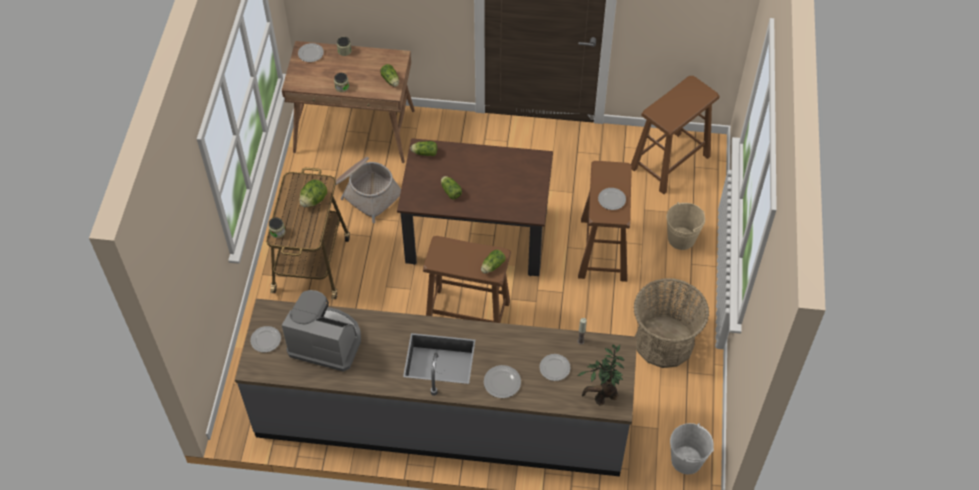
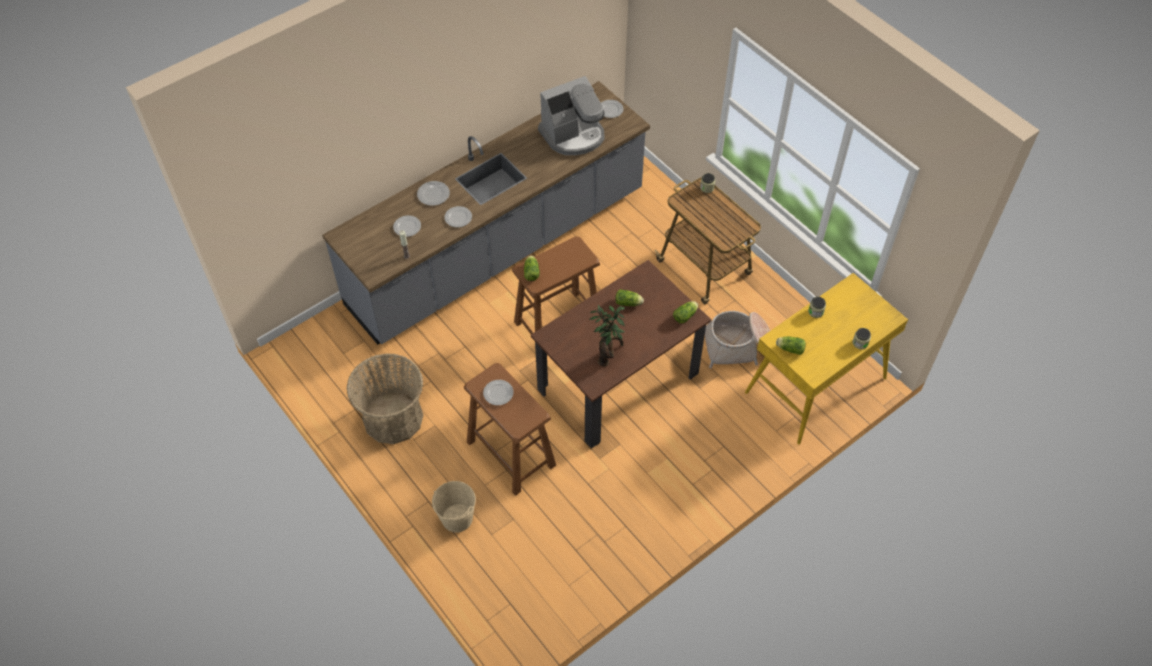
camera: 135 degrees right, 0 degrees up
brown desk [282,41,415,163] -> yellow desk [745,273,908,444]
plate [298,43,324,62] -> plate moved to [444,206,472,227]
lettuce [299,180,327,207] -> none
potted plant [578,345,624,405] -> potted plant moved to [589,305,625,366]
brown stool [631,76,719,194] -> none
white bucket [670,423,714,474] -> none

